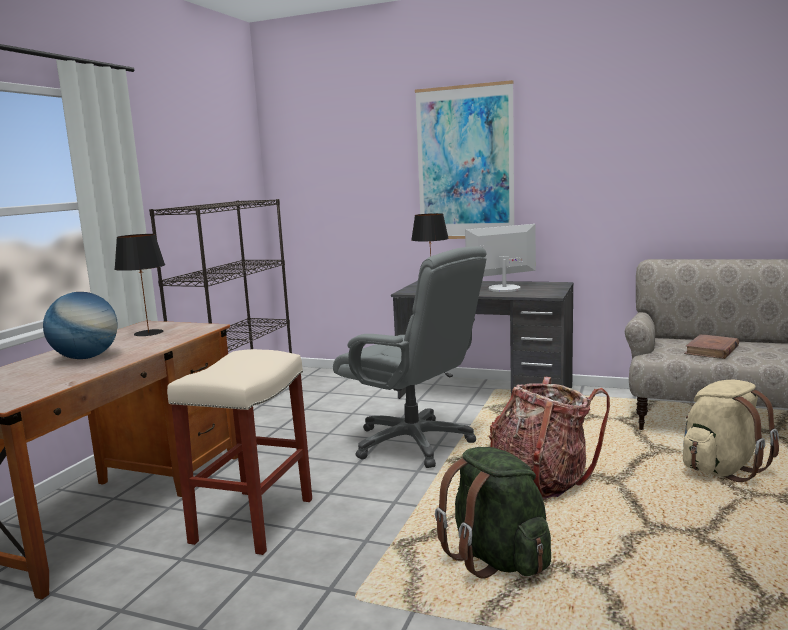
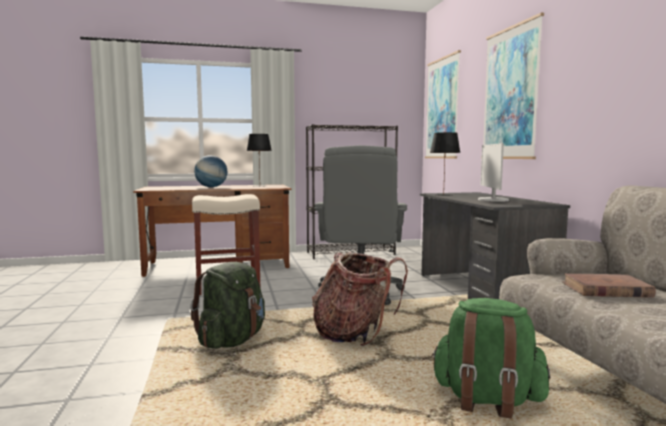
camera: 55 degrees right, 5 degrees down
monitor [465,224,536,292] -> monitor turned 120 degrees counterclockwise [478,143,509,202]
beige backpack [683,380,779,482] -> green backpack [431,298,550,418]
none -> picture [425,50,461,158]

